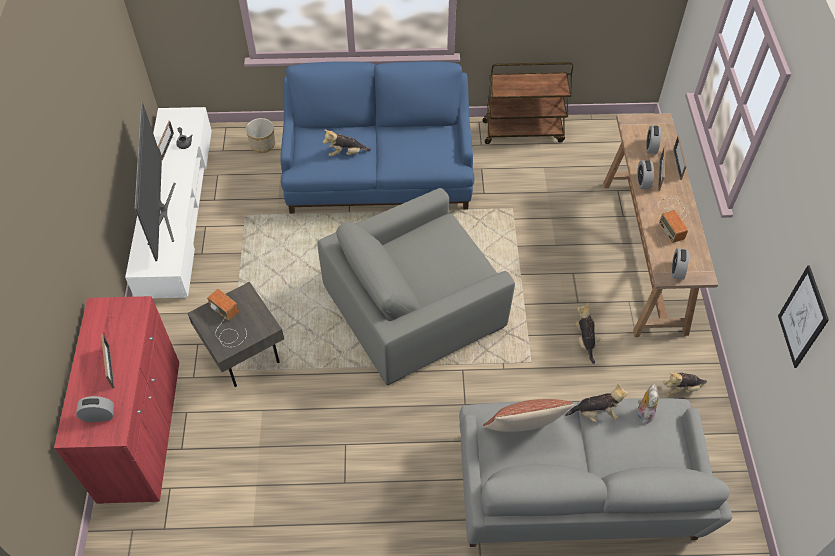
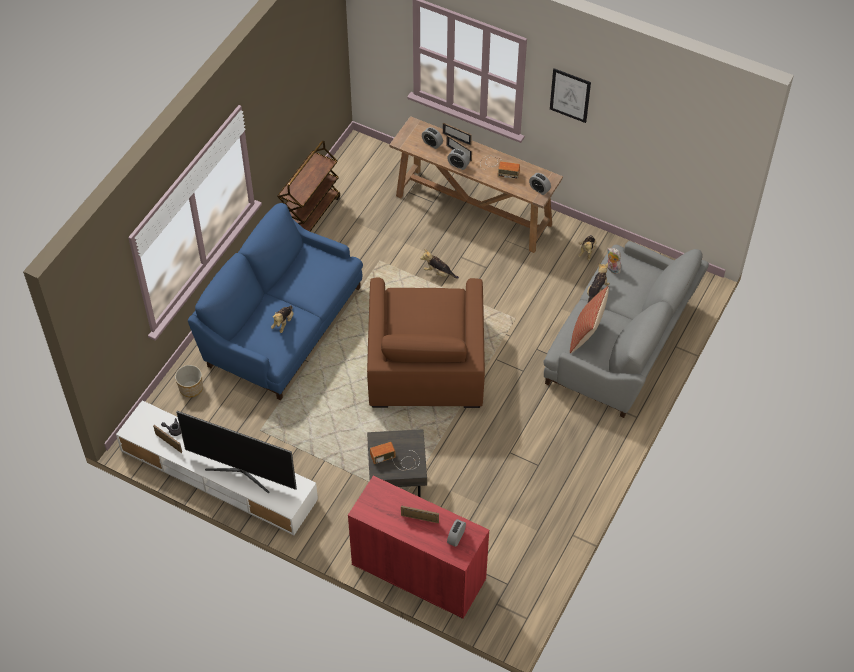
camera: 60 degrees left, 0 degrees up
grey armchair [317,188,515,385] -> brown armchair [367,277,485,408]
plush toy [575,303,600,364] -> plush toy moved to [420,249,459,279]
picture [778,266,829,368] -> picture moved to [550,68,591,123]

